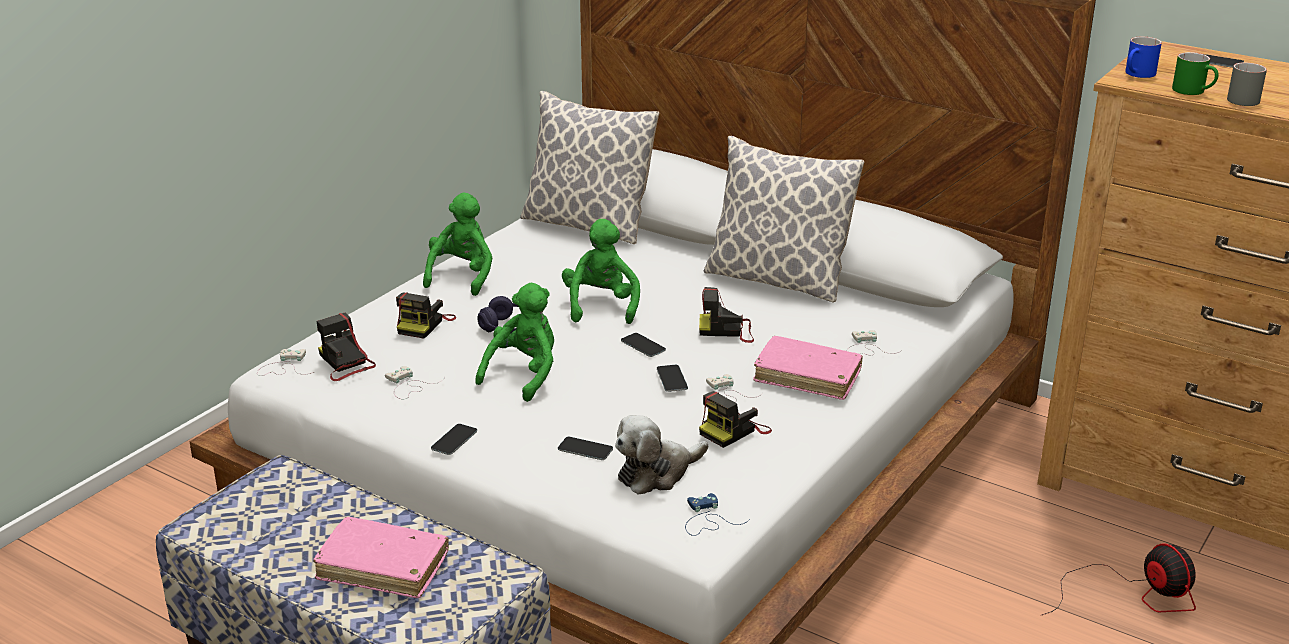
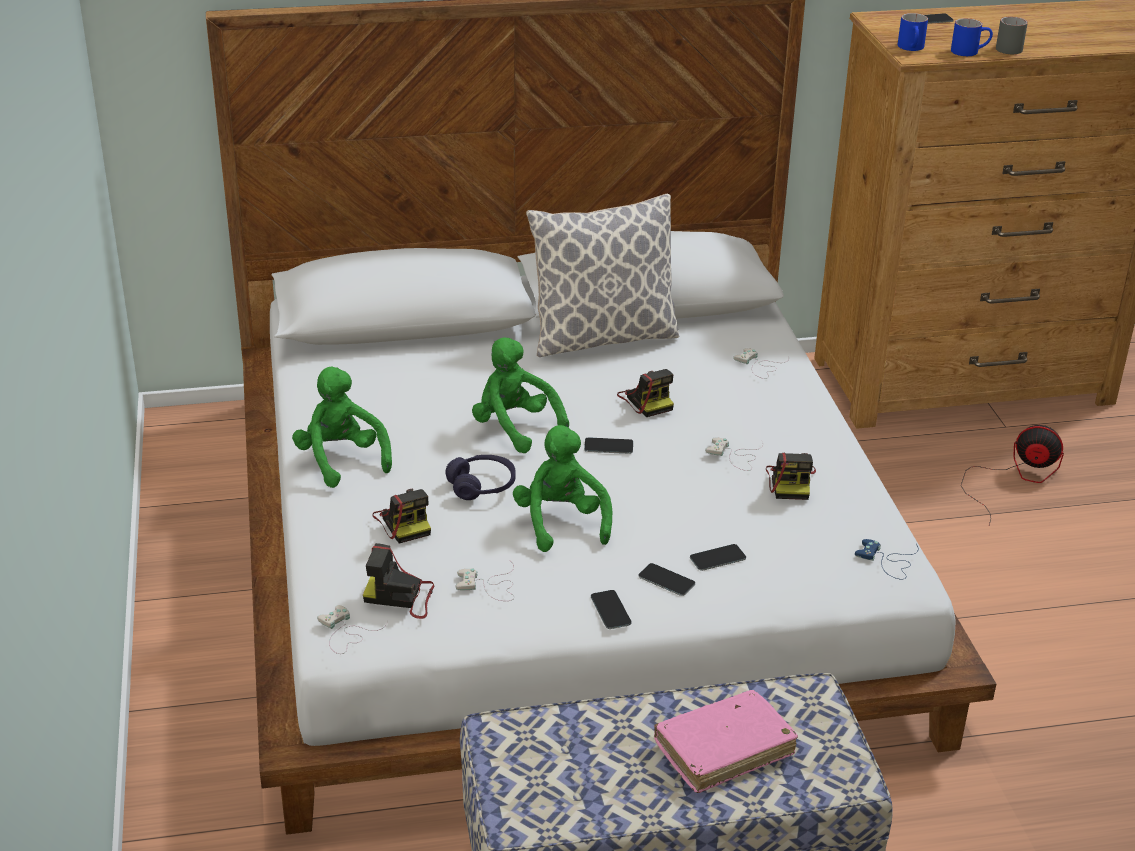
camera: 45 degrees left, 5 degrees up
pillow [520,91,659,244] -> none
plush toy [615,415,708,495] -> none
phone [657,365,688,392] -> phone moved to [639,563,695,596]
camera [699,287,754,343] -> camera turned 75 degrees counterclockwise [617,369,674,417]
pink book [753,336,863,400] -> none
green mug [1172,52,1219,95] -> blue mug [951,18,993,56]

